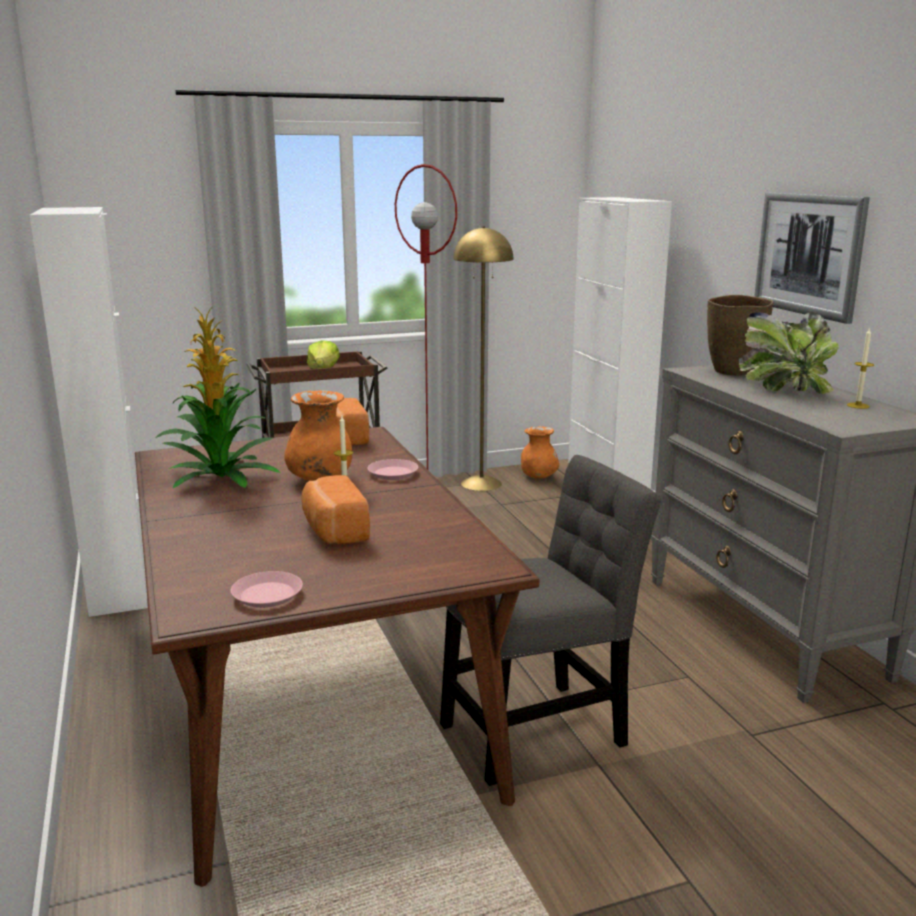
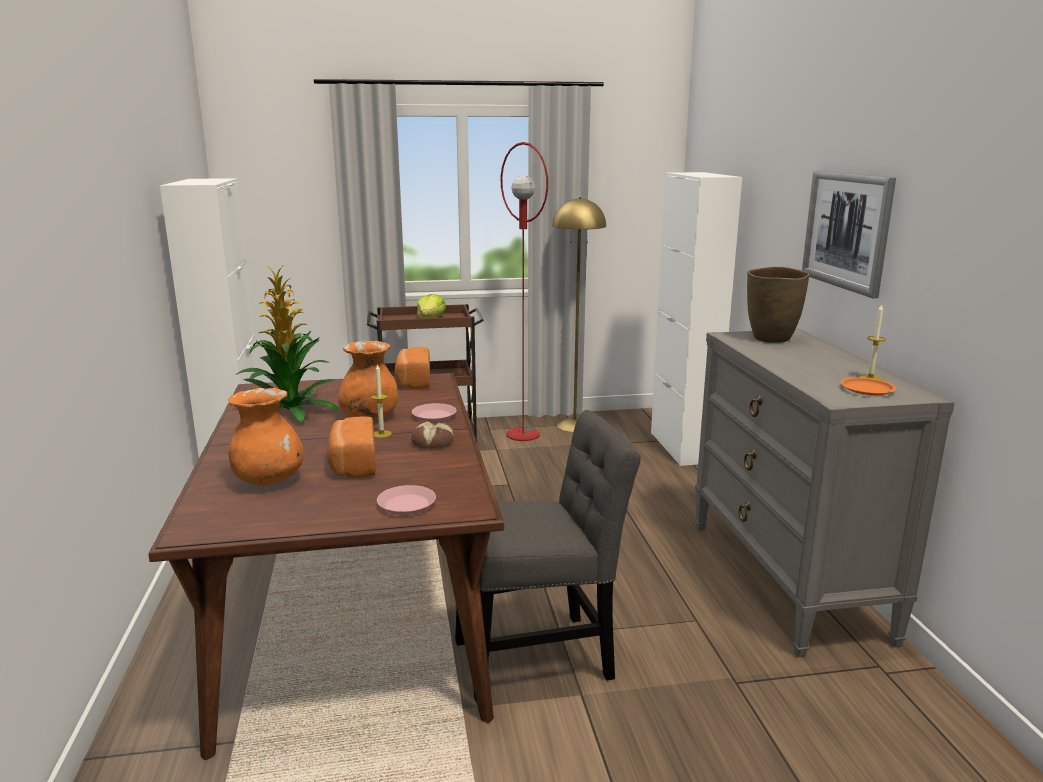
camera: 10 degrees right, 0 degrees up
pink plate [231,571,303,608] -> pink plate moved to [377,485,436,515]
orange vase [521,426,559,479] -> orange vase moved to [228,388,304,485]
potted plant [739,312,839,394] -> none
none -> bread [411,421,454,448]
none -> orange plate [841,377,896,396]

